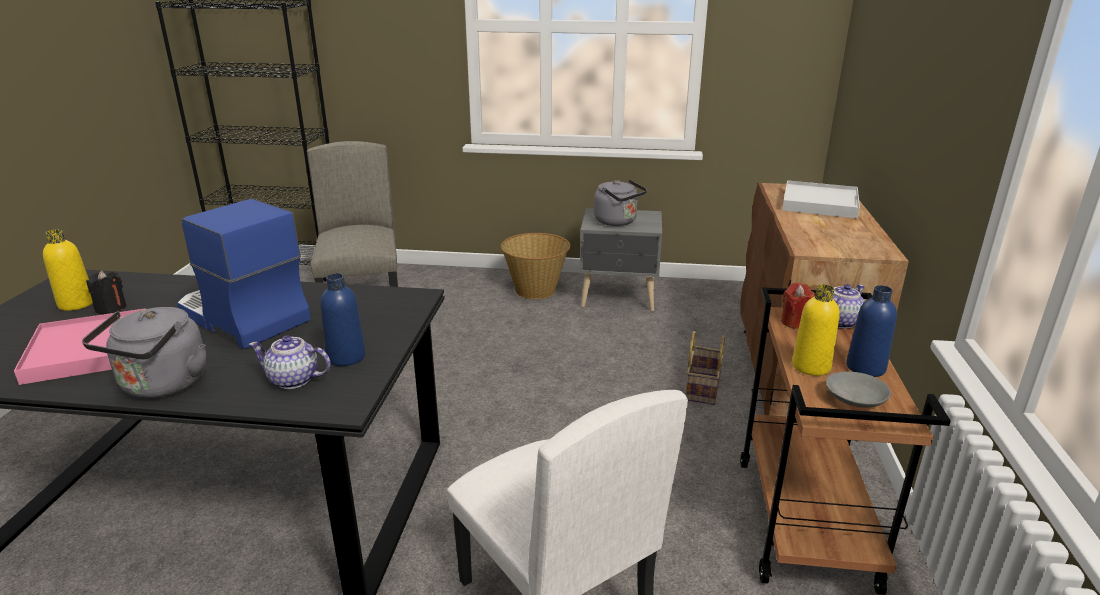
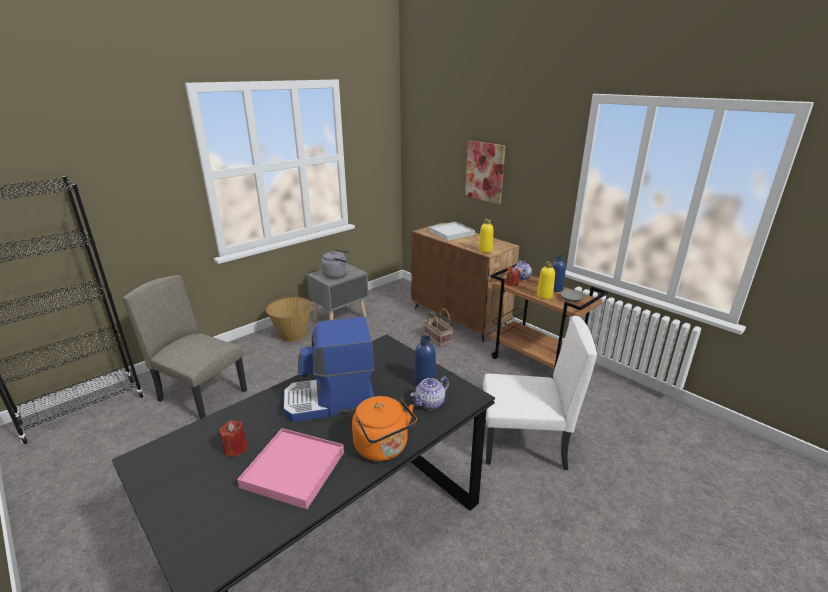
camera: 50 degrees left, 0 degrees up
yellow bottle [43,229,93,311] -> yellow bottle moved to [479,218,493,253]
grey kettle [82,307,206,398] -> orange kettle [352,396,417,461]
black candle [86,271,127,314] -> red candle [220,420,248,457]
none -> picture [465,141,506,204]

